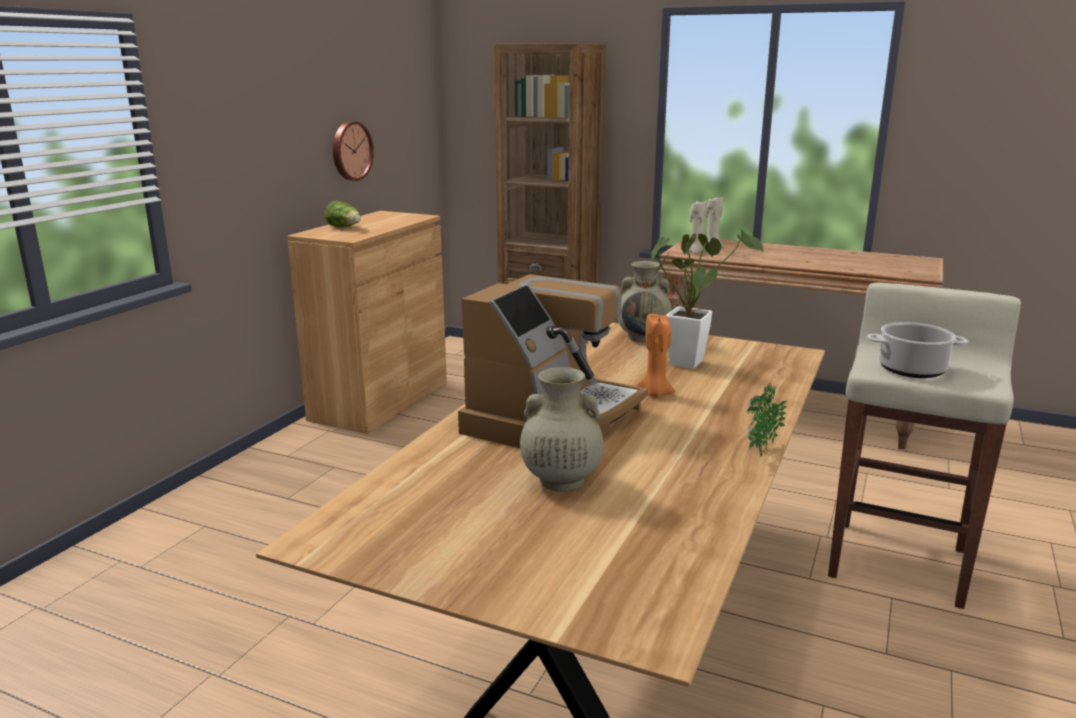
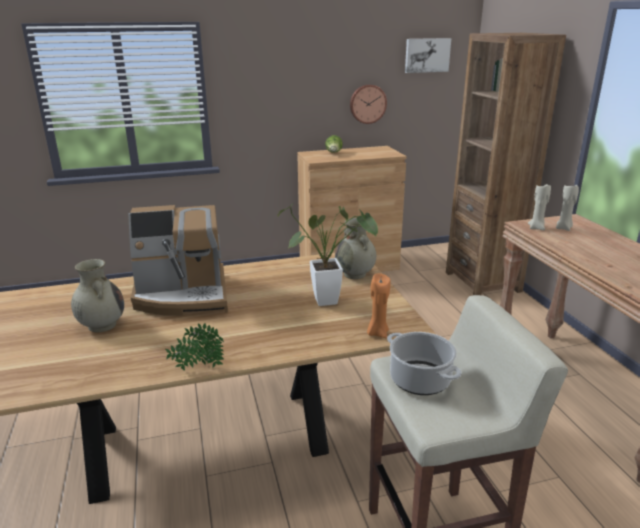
camera: 50 degrees right, 5 degrees up
orange candle [636,314,675,397] -> orange candle moved to [367,273,391,338]
none -> picture [405,38,451,73]

